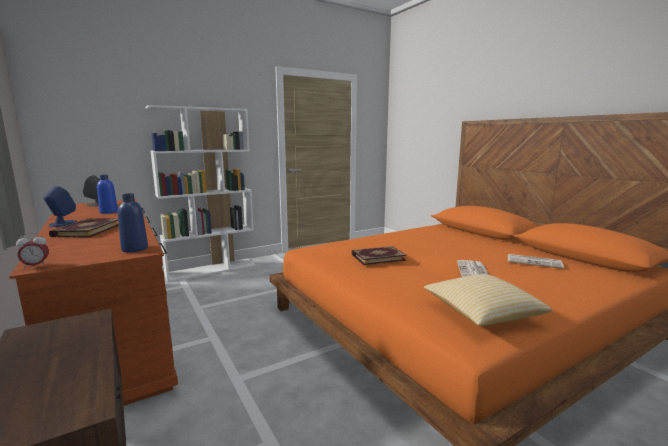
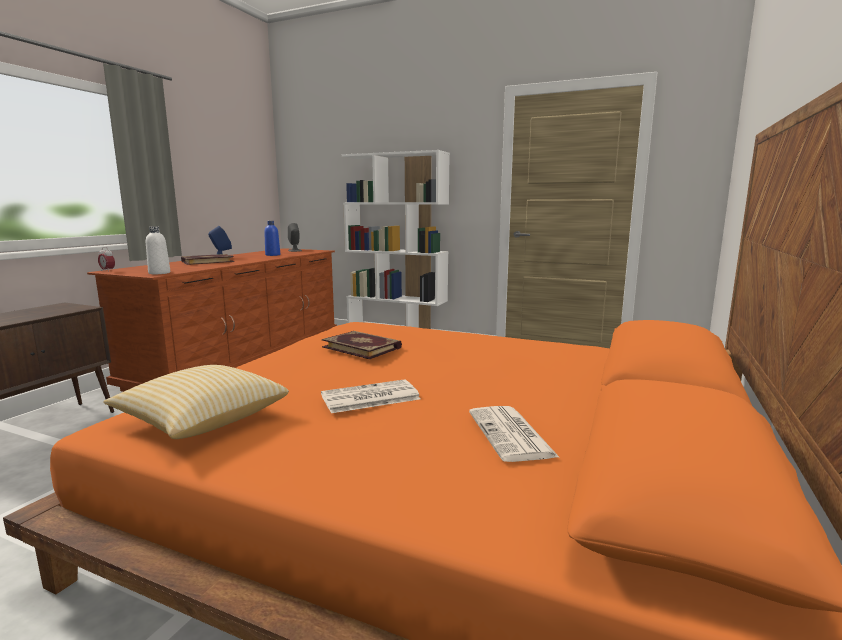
camera: 55 degrees right, 0 degrees up
blue bottle [118,193,148,253] -> white bottle [146,226,170,274]

